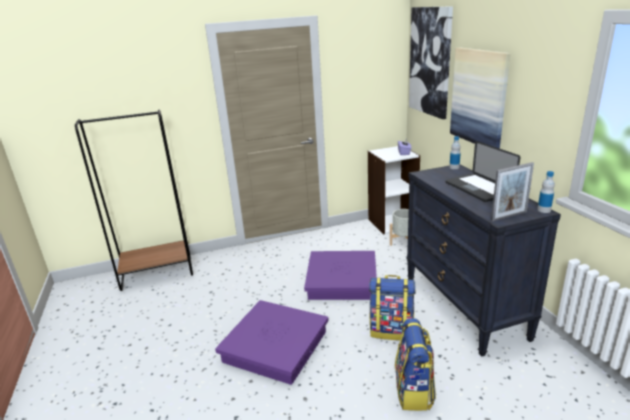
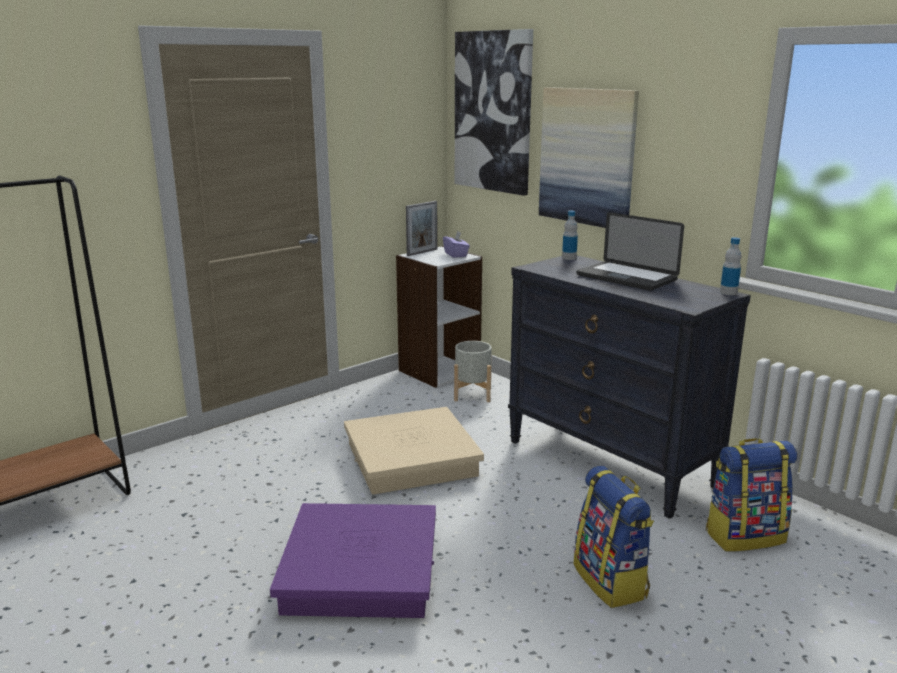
camera: 25 degrees left, 5 degrees down
purple storage box [304,251,377,300] -> beige storage box [344,407,484,495]
backpack [369,275,416,341] -> backpack moved to [706,438,797,552]
picture frame [491,162,534,222] -> picture frame moved to [406,201,438,256]

